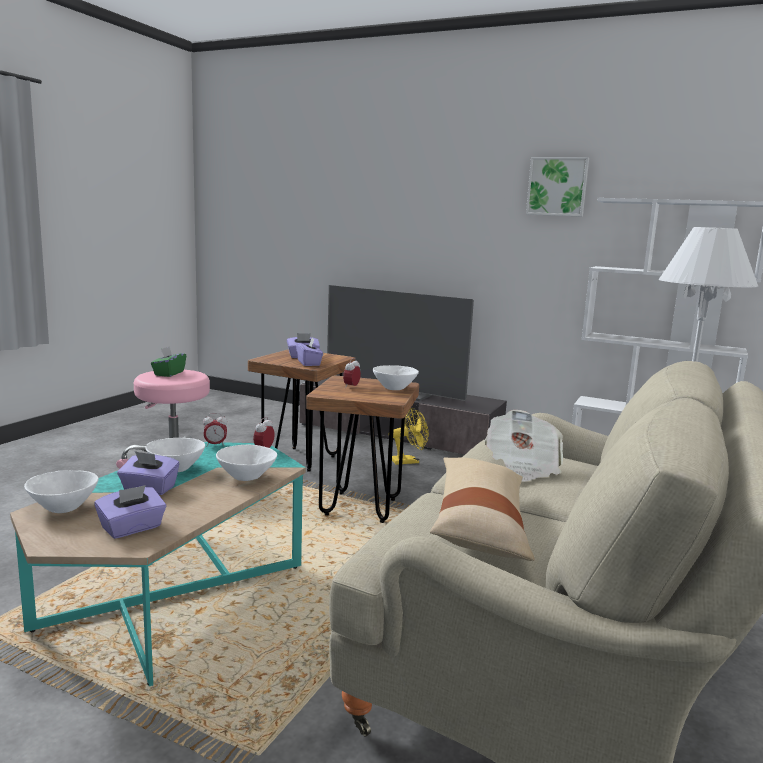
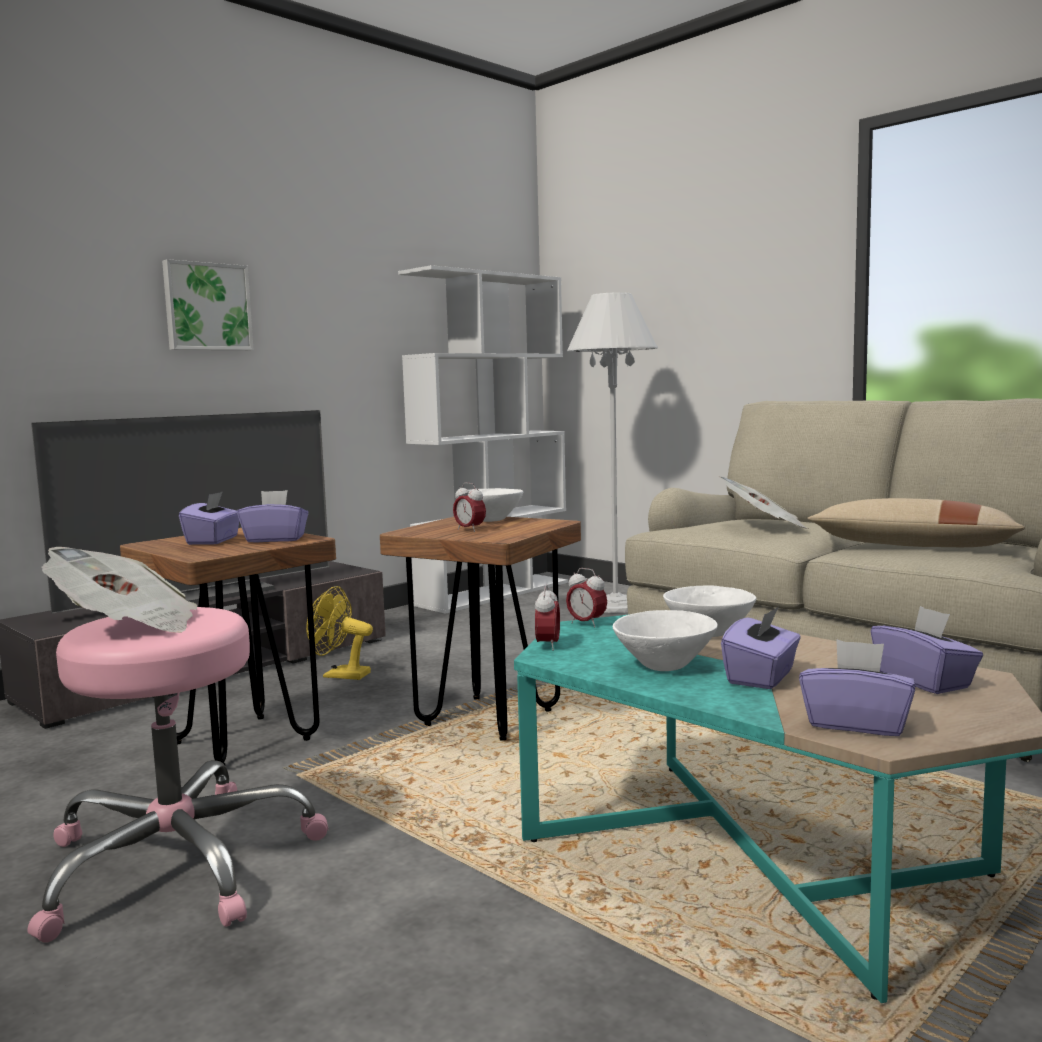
camera: 70 degrees left, 5 degrees down
white bowl [24,470,98,513] -> purple tissue box [799,640,915,736]
green tissue box [151,346,186,377] -> newspaper [42,547,198,633]
yellow fan [392,407,429,465] -> yellow fan turned 75 degrees counterclockwise [306,586,373,680]
picture [526,157,589,217] -> picture moved to [162,259,254,350]

